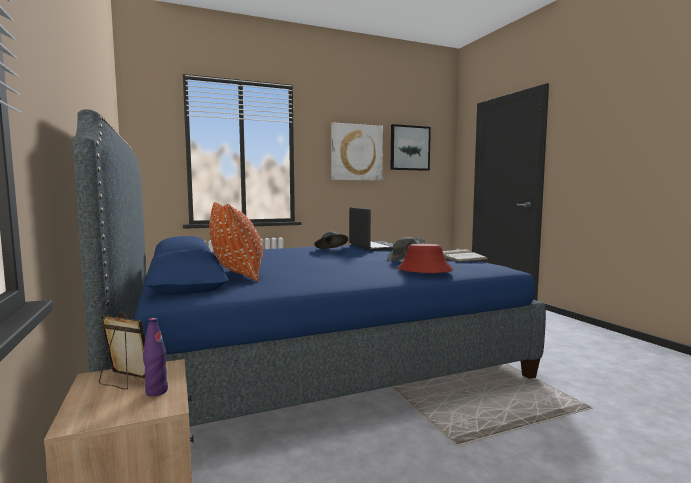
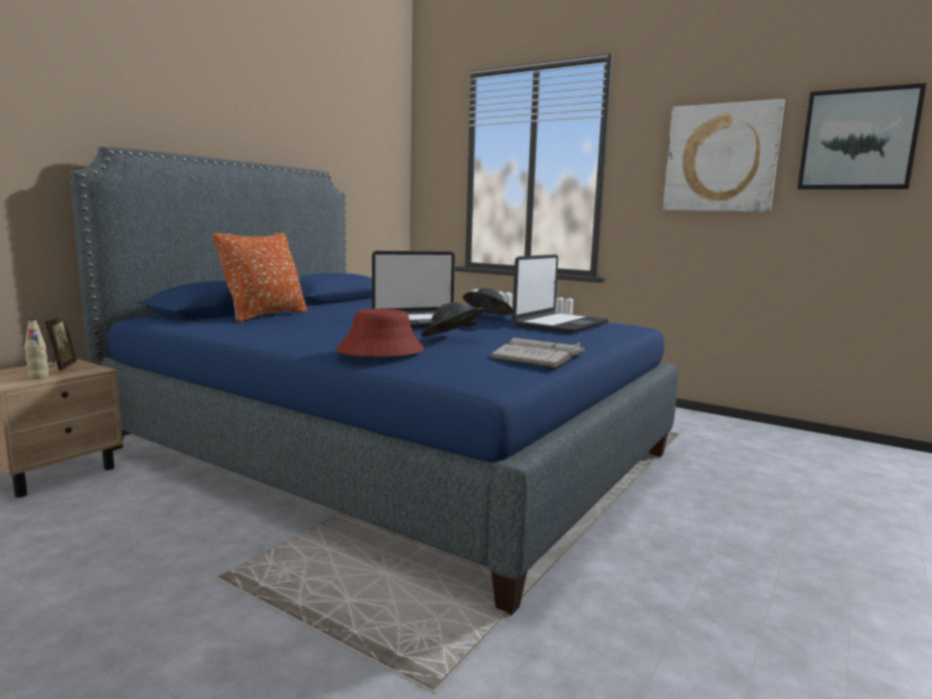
camera: 55 degrees right, 5 degrees up
purple bottle [143,318,168,396] -> beige bottle [25,318,49,380]
none -> laptop [372,251,477,329]

